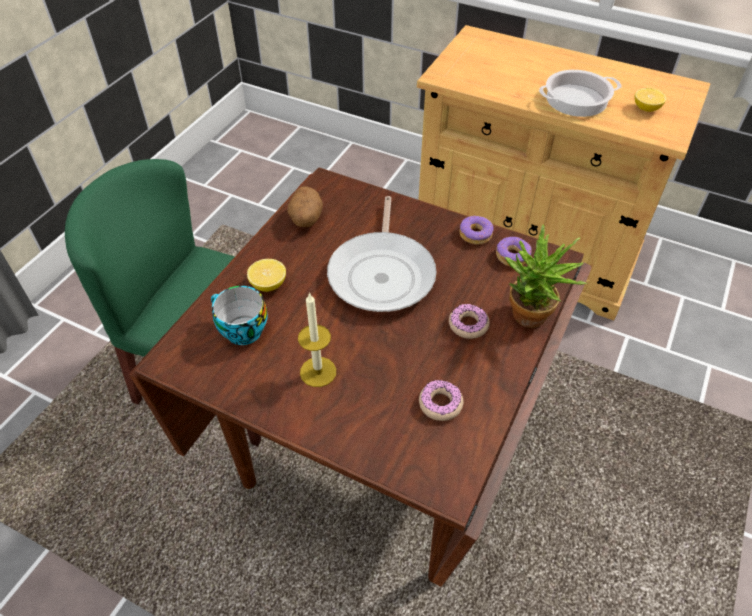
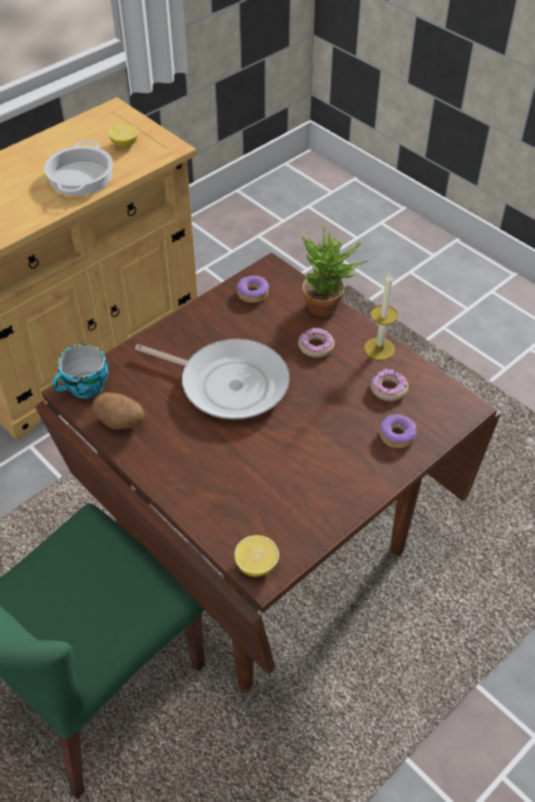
camera: 70 degrees left, 0 degrees up
cup [211,286,268,345] -> cup moved to [52,344,109,399]
lemon [247,259,286,292] -> lemon moved to [234,535,279,577]
candle [298,292,336,387] -> candle moved to [364,273,398,360]
donut [460,216,494,245] -> donut moved to [379,414,417,448]

